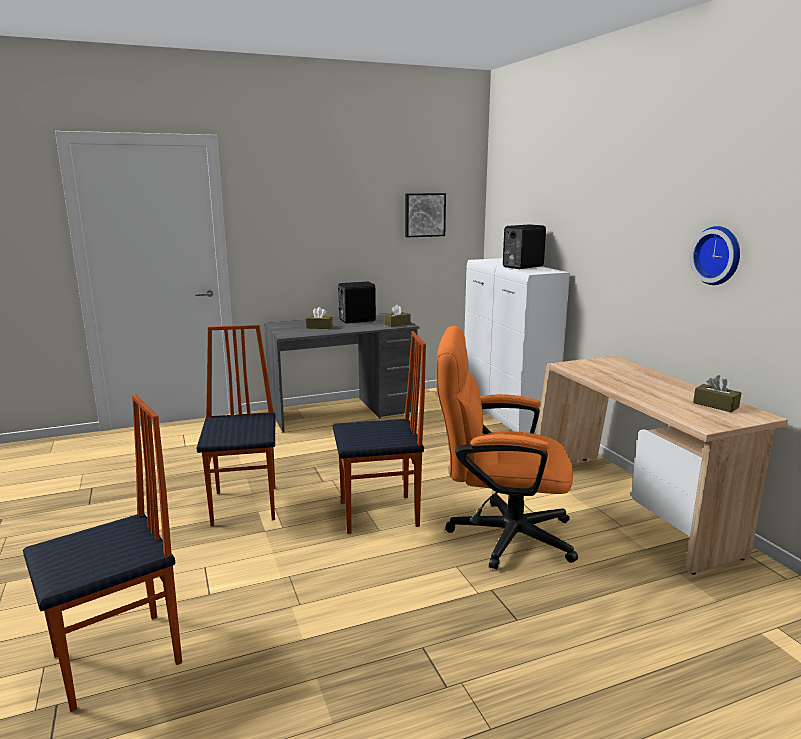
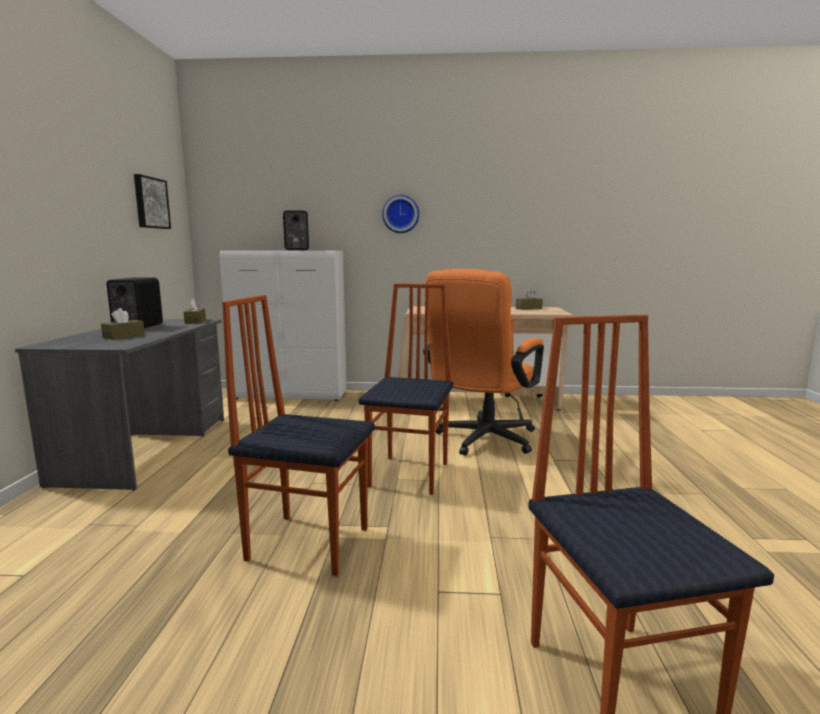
camera: 65 degrees left, 5 degrees down
wall clock [690,226,740,285] -> wall clock moved to [382,195,419,233]

